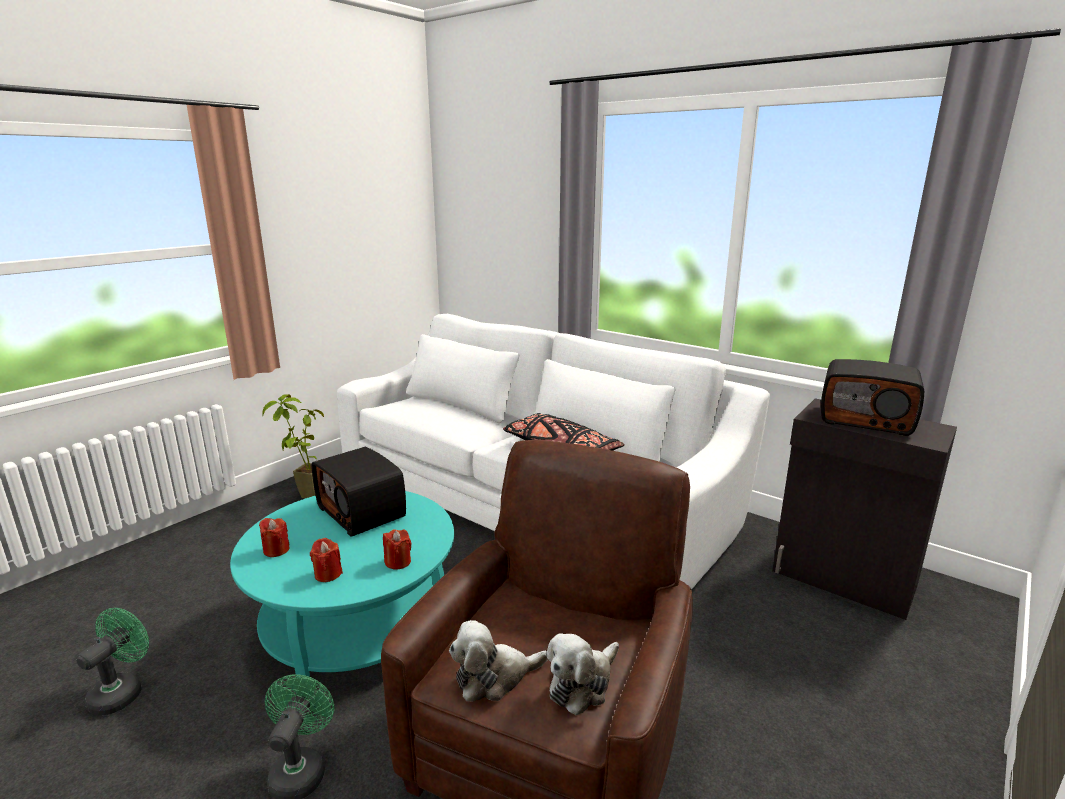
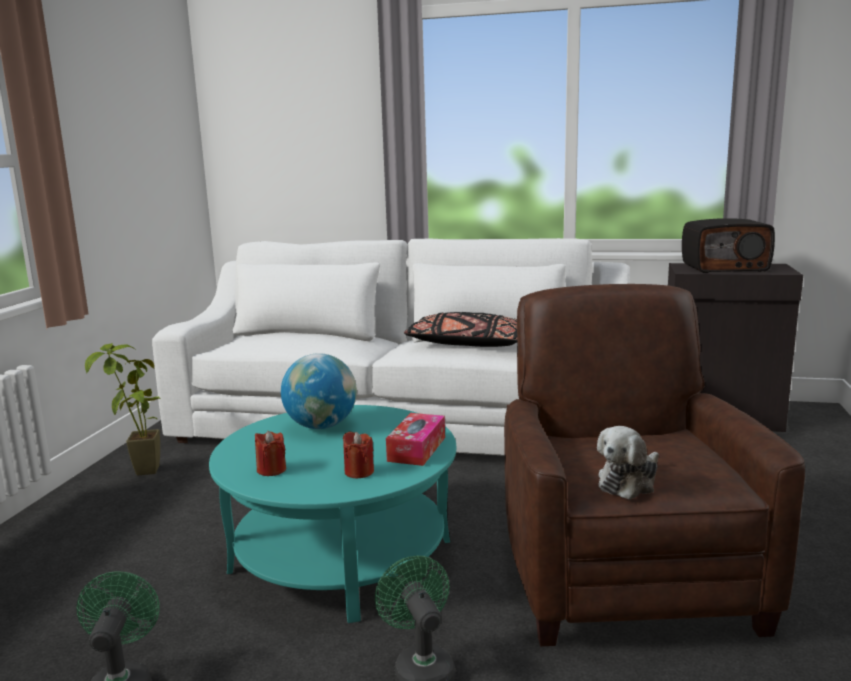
camera: 25 degrees left, 5 degrees down
radio [312,447,406,537] -> globe [281,353,357,429]
red candle [383,529,412,569] -> tissue box [386,413,445,466]
plush toy [547,633,619,715] -> none

